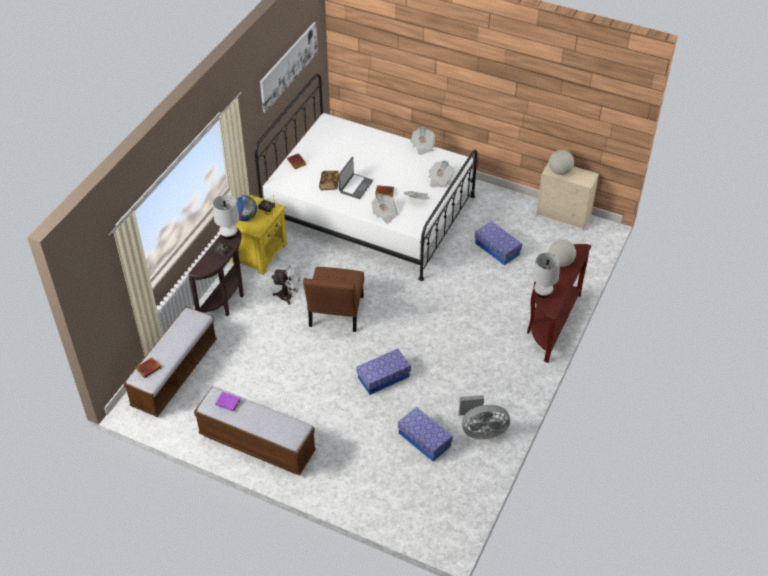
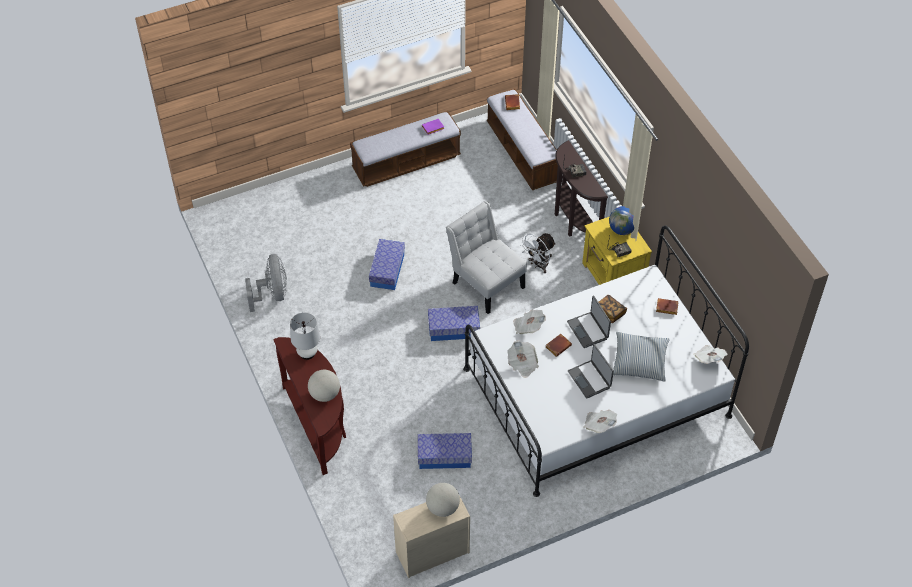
camera: 130 degrees right, 5 degrees up
white table lamp [213,195,239,239] -> none
picture [260,22,318,112] -> none
brown chair [303,267,364,332] -> white chair [446,201,527,314]
storage box [398,407,453,461] -> storage box moved to [428,306,480,341]
newspaper [429,160,454,188] -> newspaper moved to [694,345,728,364]
grey fan [459,395,510,439] -> grey fan turned 135 degrees clockwise [245,254,287,312]
none -> laptop [568,344,614,398]
none -> pillow [613,332,670,382]

